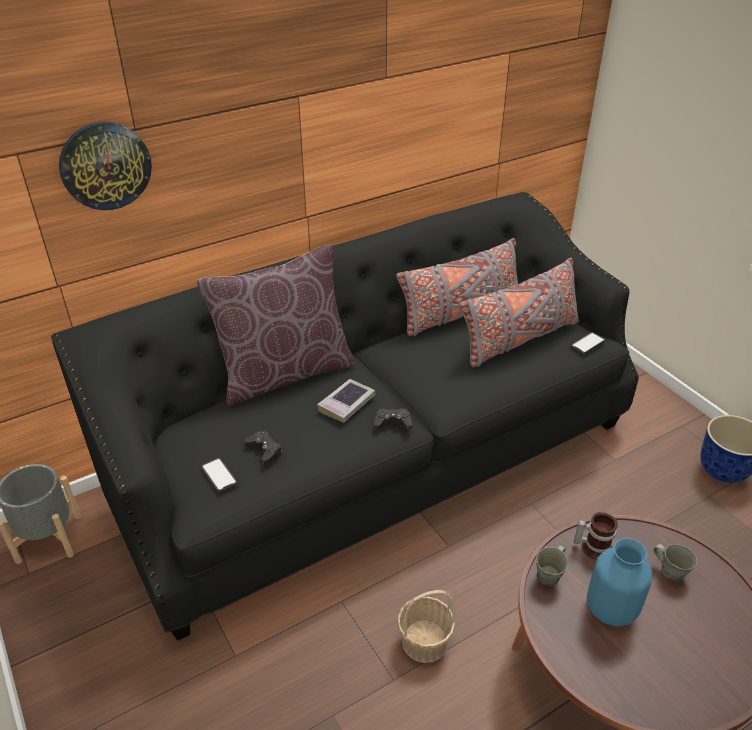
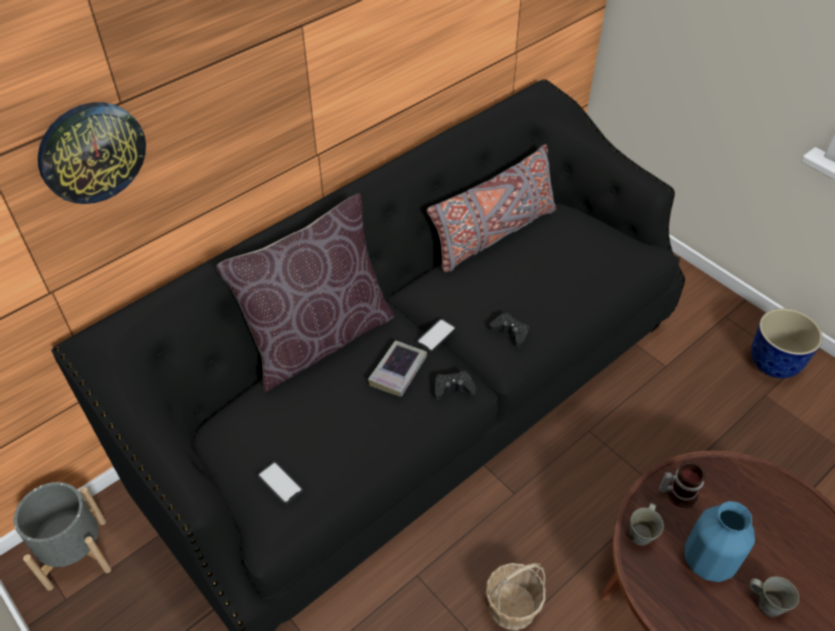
camera: 10 degrees left, 10 degrees up
black game controller [244,431,282,465] -> black game controller moved to [489,313,530,347]
grey pillow [459,258,579,367] -> none
phone [571,332,605,354] -> phone moved to [416,318,456,352]
grey mug [654,544,697,583] -> grey mug moved to [749,576,799,617]

